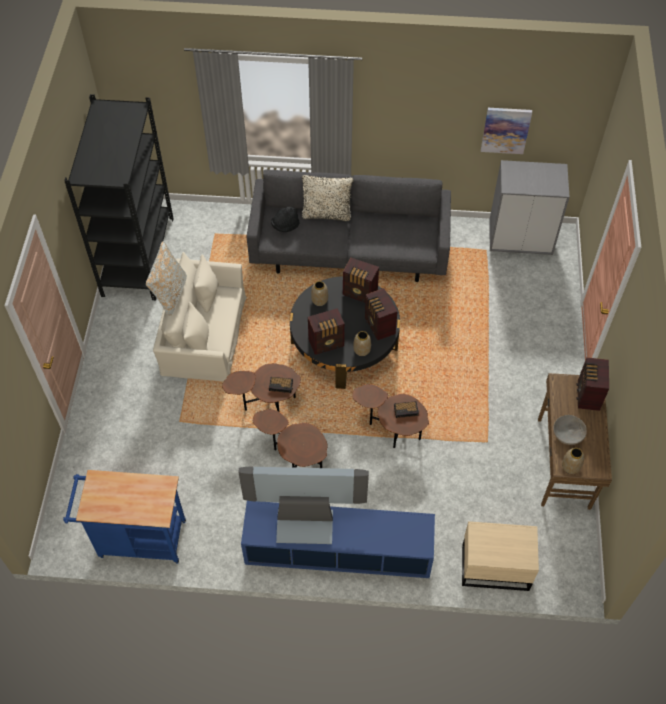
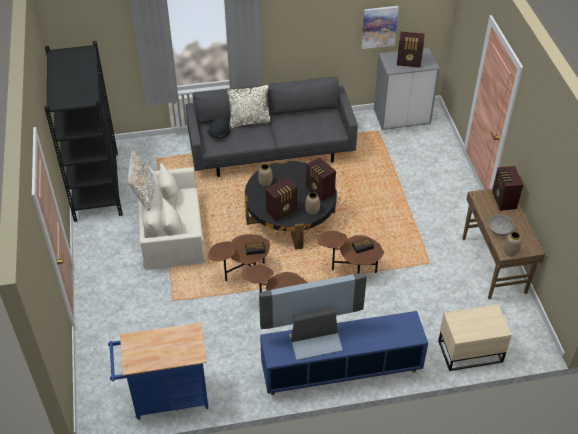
camera: 15 degrees left, 10 degrees down
radio [343,258,379,303] -> radio moved to [397,32,424,68]

